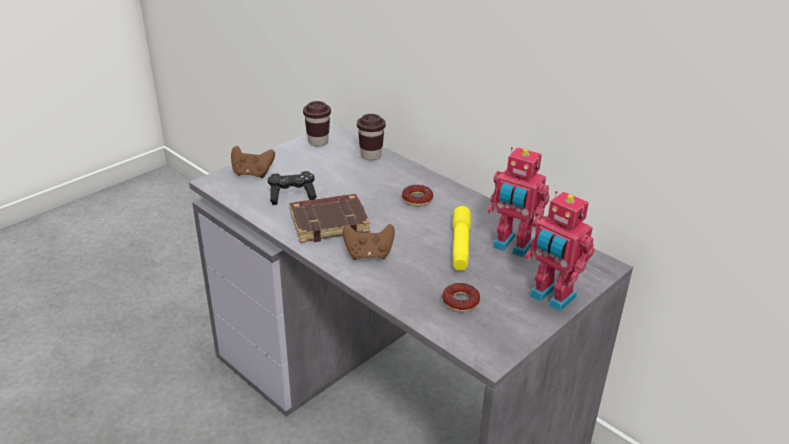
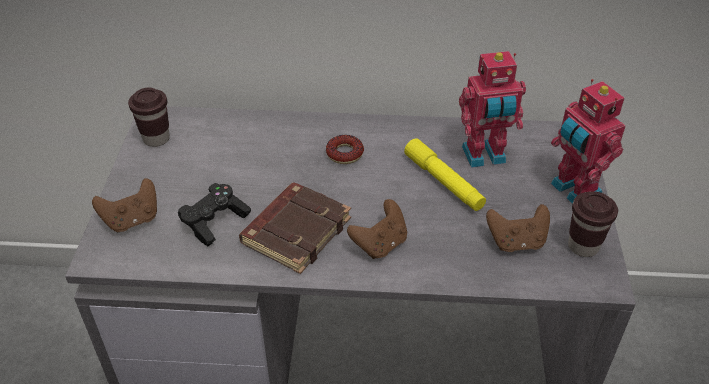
camera: 40 degrees left, 10 degrees up
brown cup [357,114,386,160] -> brown cup moved to [568,191,618,257]
donut [442,283,480,312] -> brown game controller [486,204,550,252]
toy robot [525,191,595,311] -> toy robot turned 60 degrees clockwise [551,79,626,204]

